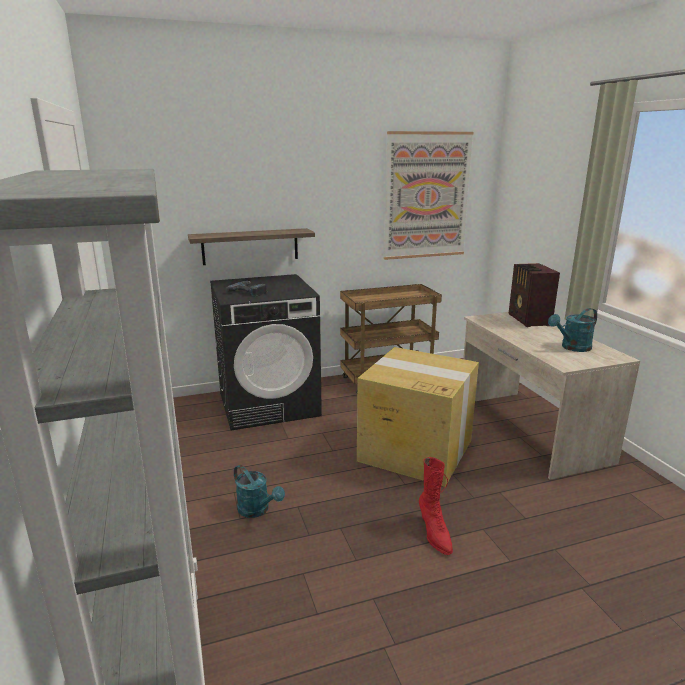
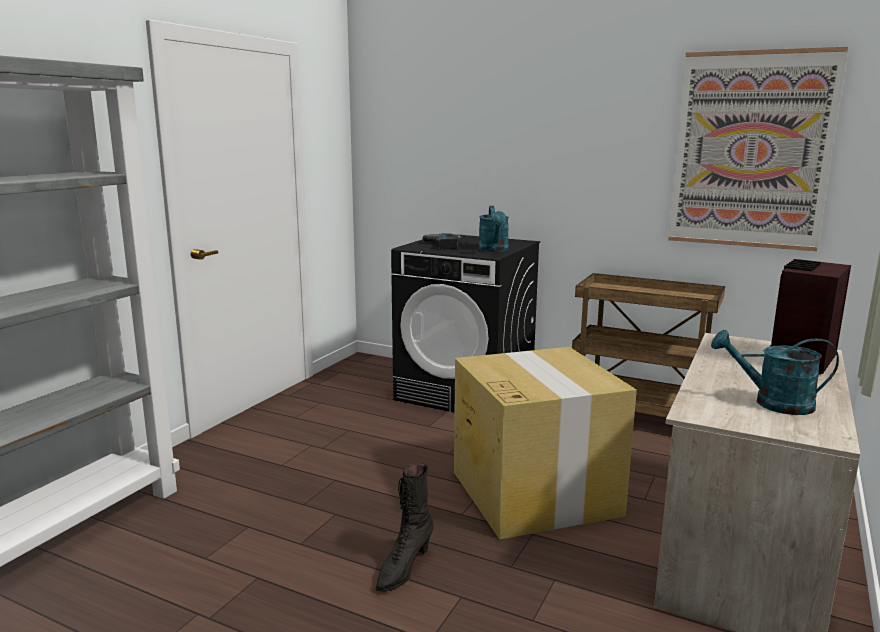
camera: 45 degrees right, 5 degrees down
shelf [188,228,315,265] -> none
turquoise watering can [234,465,285,518] -> turquoise watering can moved to [479,206,509,252]
red boot [419,457,453,555] -> black boot [375,463,434,592]

